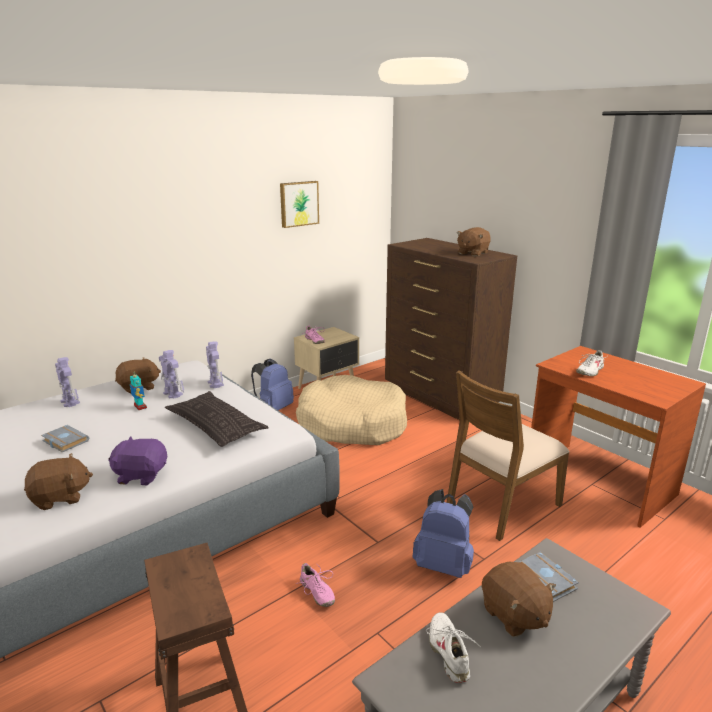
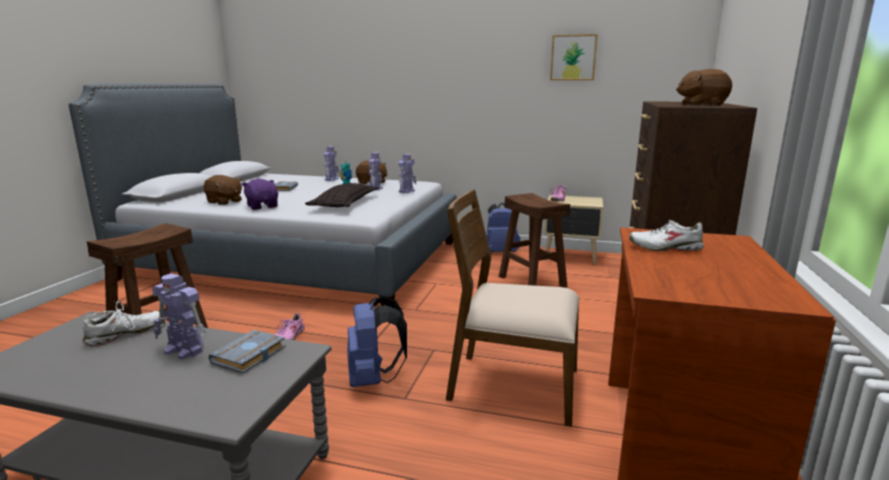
camera: 55 degrees right, 5 degrees down
beige dog bed [296,375,407,445] -> brown stool [499,193,570,288]
brown plush toy [482,562,556,637] -> toy robot [152,273,207,359]

